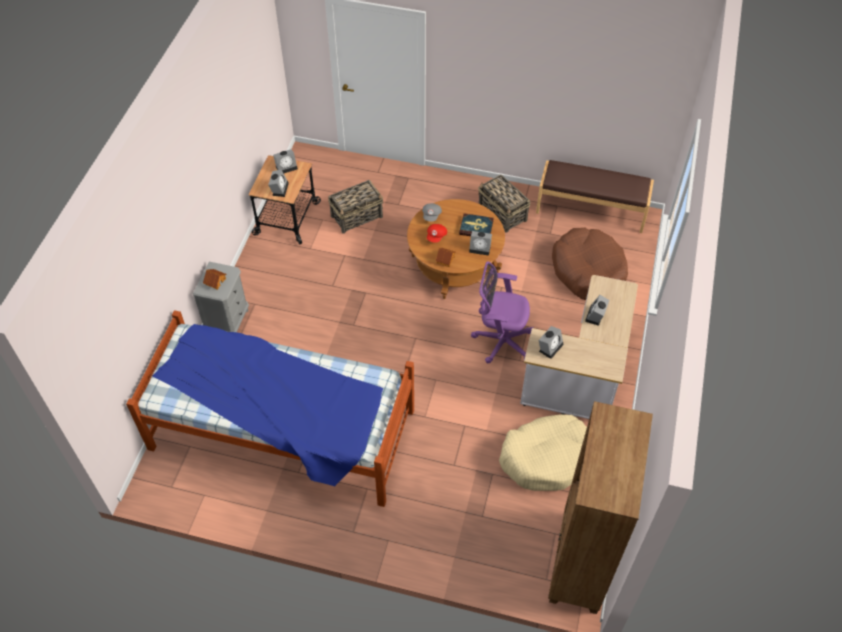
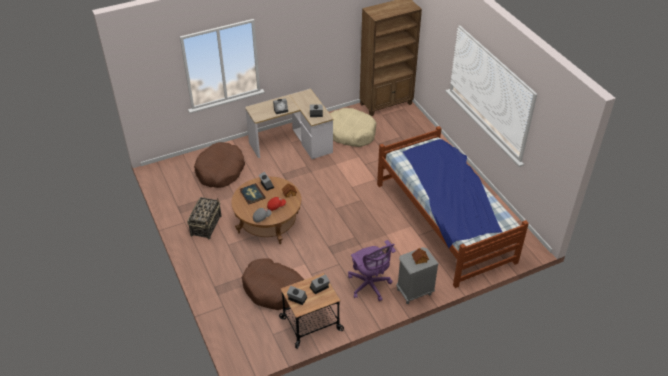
camera: 130 degrees left, 10 degrees down
basket [328,180,383,234] -> brown dog bed [242,258,304,310]
purple office chair [471,261,533,364] -> purple office chair moved to [348,240,396,301]
brown bench [536,160,654,233] -> none

